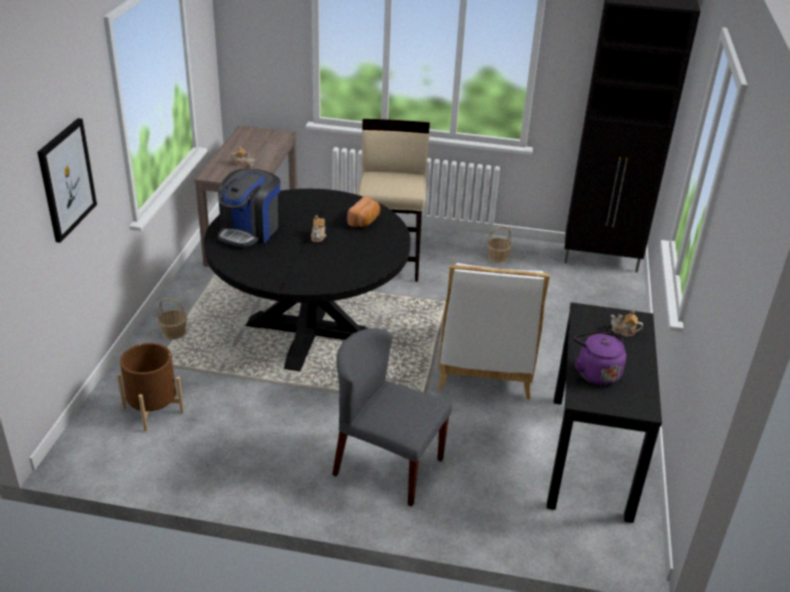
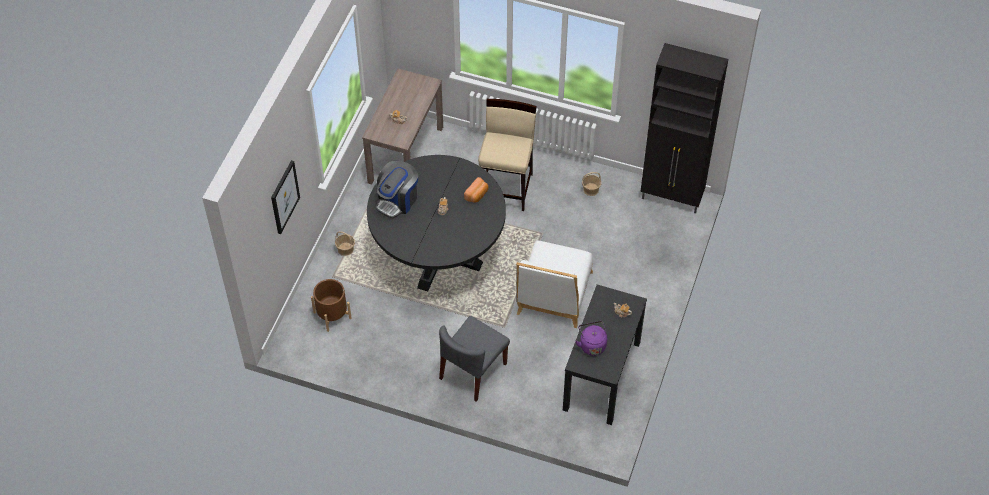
camera: 10 degrees right, 20 degrees up
grey chair [332,328,452,507] -> grey chair turned 90 degrees counterclockwise [439,316,510,402]

